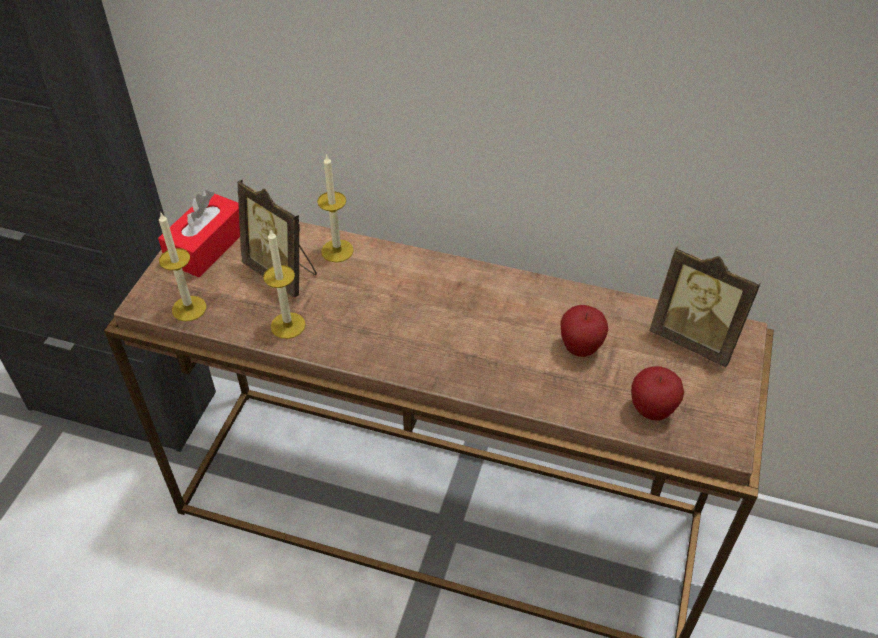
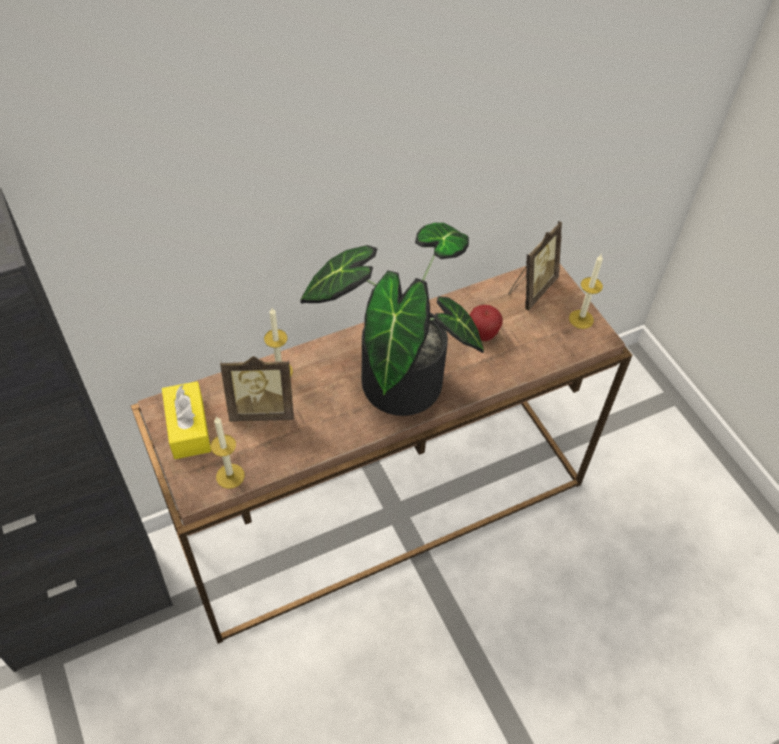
camera: 45 degrees left, 5 degrees up
red tissue box [158,190,240,277] -> yellow tissue box [162,381,211,459]
candle [263,229,306,339] -> candle moved to [569,255,603,329]
apple [631,366,684,421] -> none
picture frame [649,246,761,367] -> picture frame turned 45 degrees counterclockwise [508,221,562,310]
none -> potted plant [300,223,484,416]

